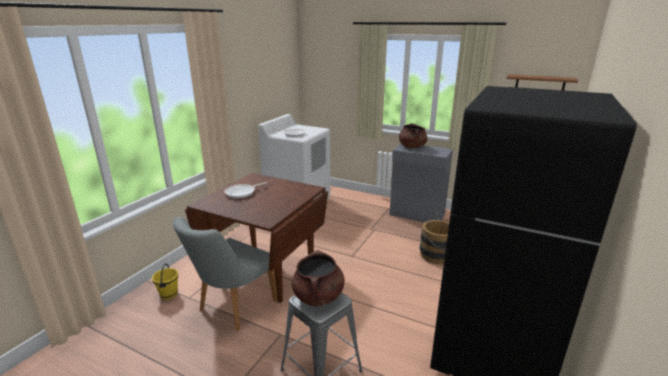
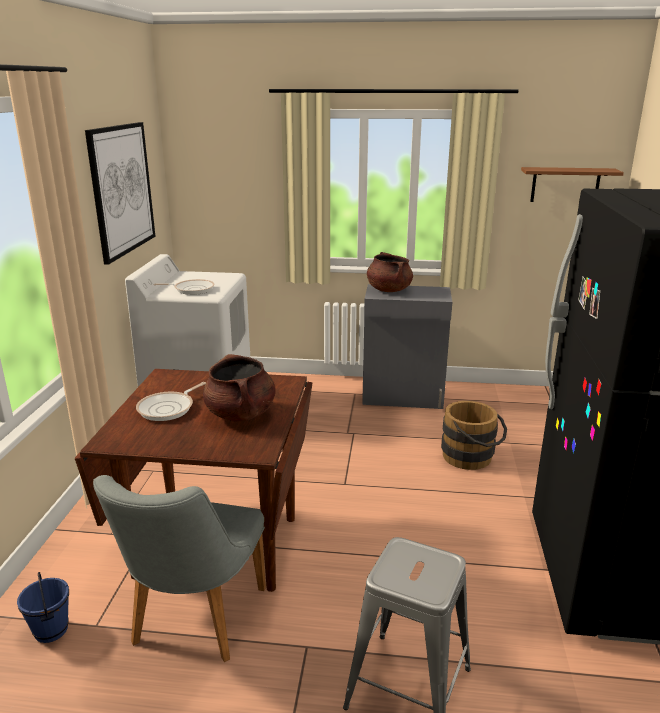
camera: 20 degrees left, 0 degrees up
yellow bucket [152,264,178,300] -> blue bucket [17,572,69,643]
brown cooking pot [291,250,345,306] -> brown cooking pot moved to [203,354,276,422]
none -> picture [85,122,156,264]

